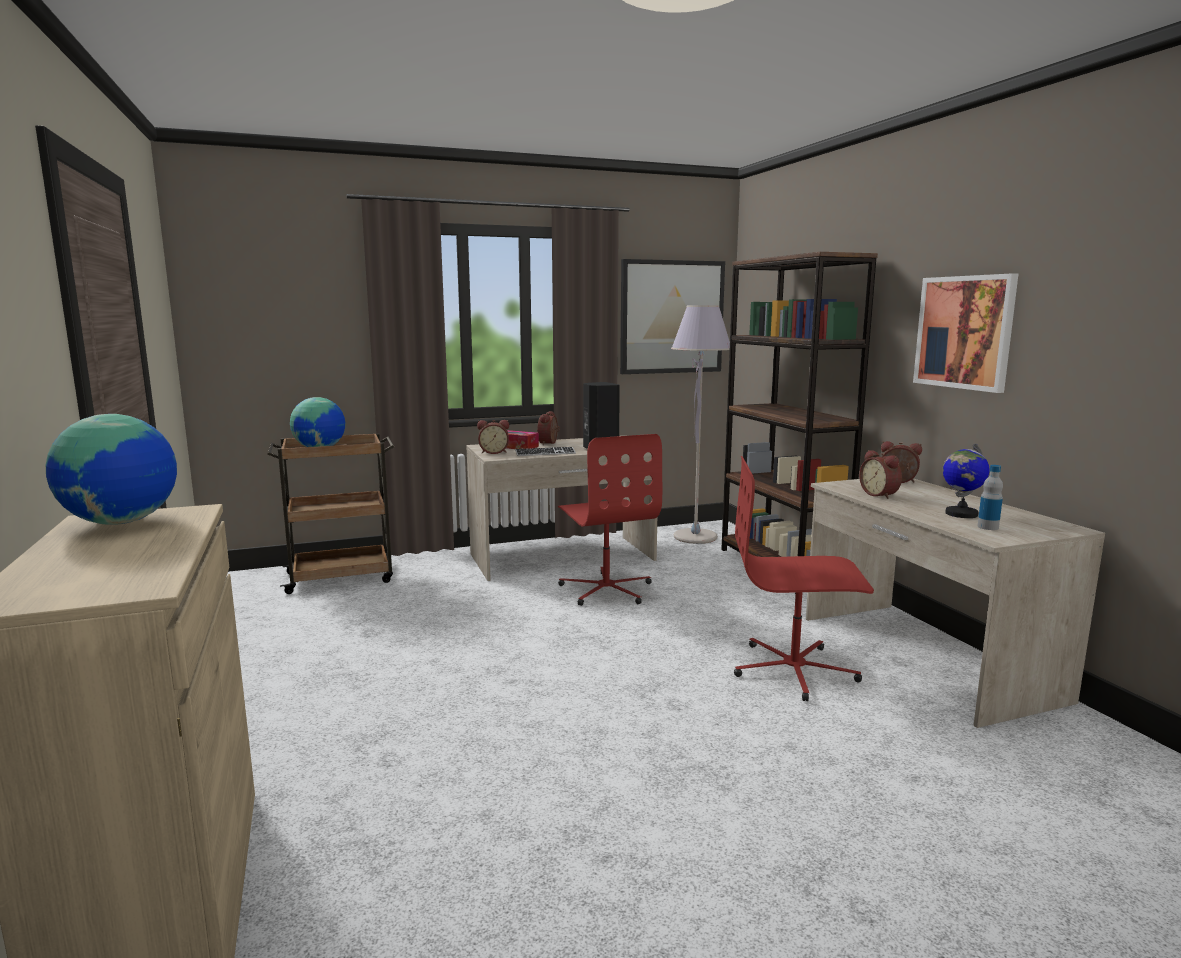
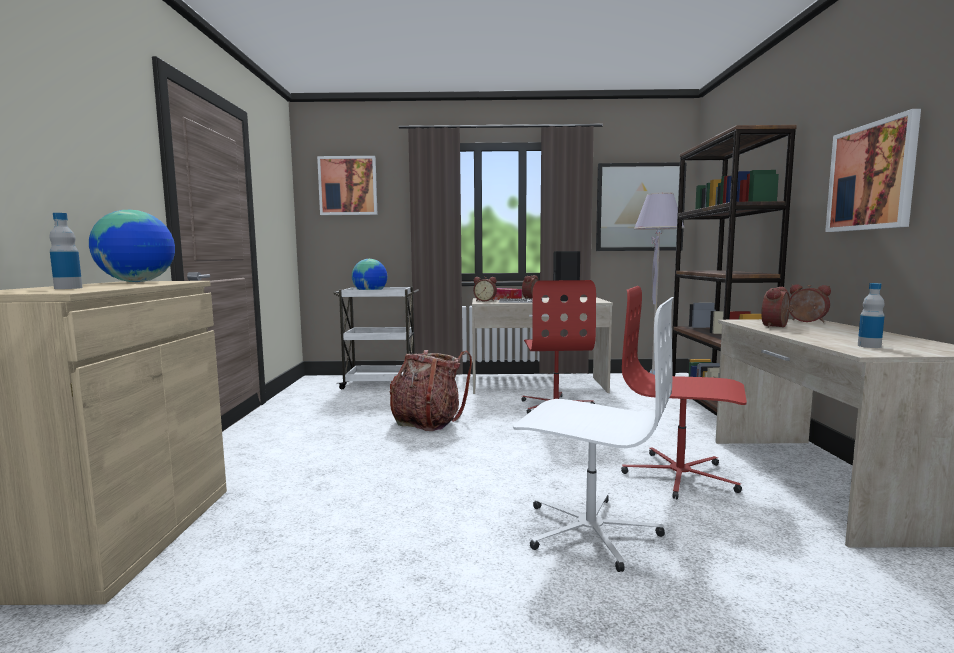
camera: 20 degrees right, 5 degrees down
brown cart [267,433,394,594] -> white cart [333,287,419,389]
alarm clock [859,450,902,499] -> alarm clock turned 45 degrees clockwise [761,287,794,328]
globe [943,443,989,518] -> none
none -> bottle [49,213,83,289]
none -> picture [317,156,378,215]
none -> backpack [390,350,472,431]
none -> white office chair [513,297,674,572]

